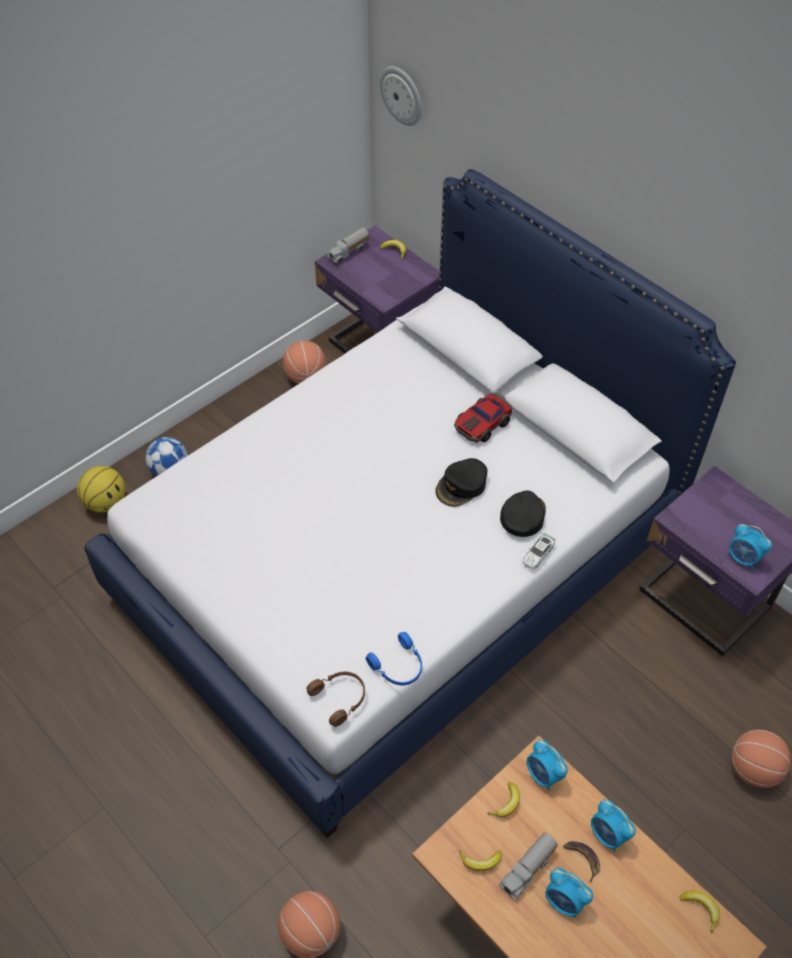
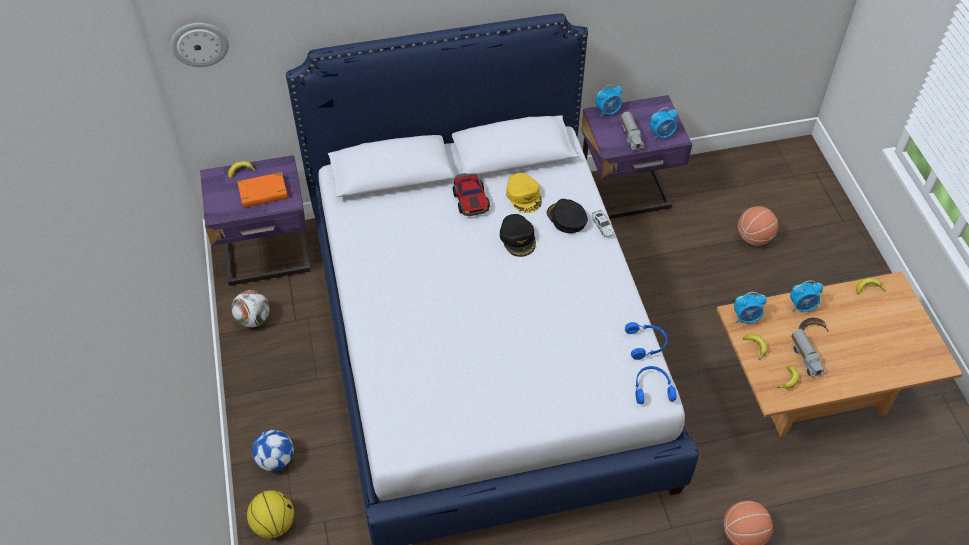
camera: 60 degrees left, 0 degrees up
basketball [283,341,326,384] -> football [231,290,269,327]
brown headphones [306,672,365,727] -> blue headphones [636,366,677,404]
toy truck [326,228,369,264] -> toy truck moved to [621,112,644,150]
alarm clock [545,868,593,917] -> alarm clock moved to [596,84,622,117]
none -> orange book [237,172,295,208]
none -> yellow cap [506,173,542,213]

